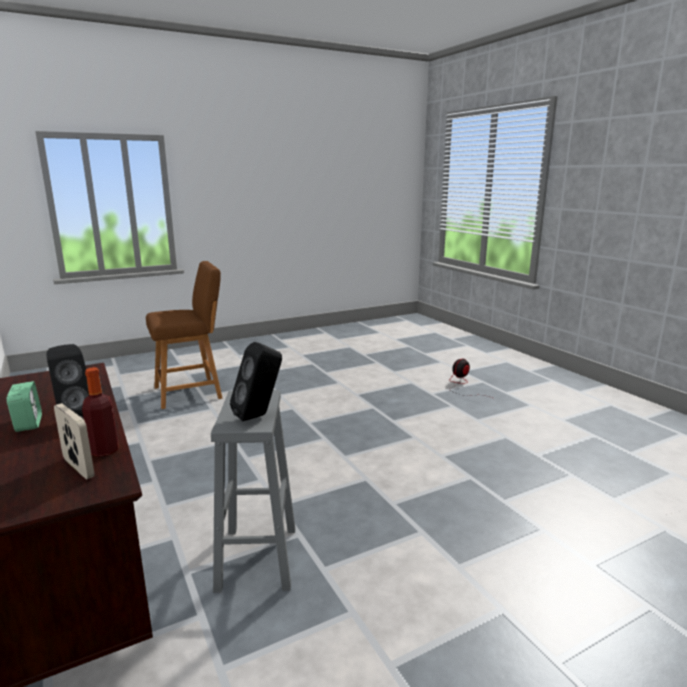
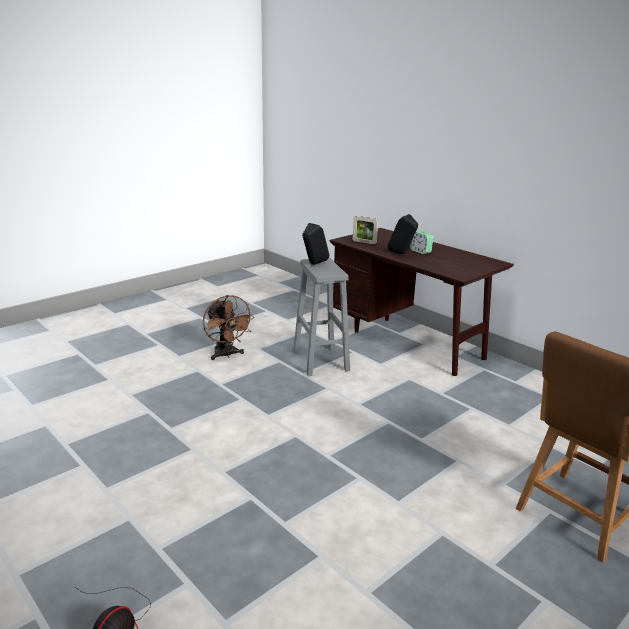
camera: 165 degrees right, 5 degrees up
bottle [82,367,119,457] -> none
none -> brown fan [203,295,253,360]

